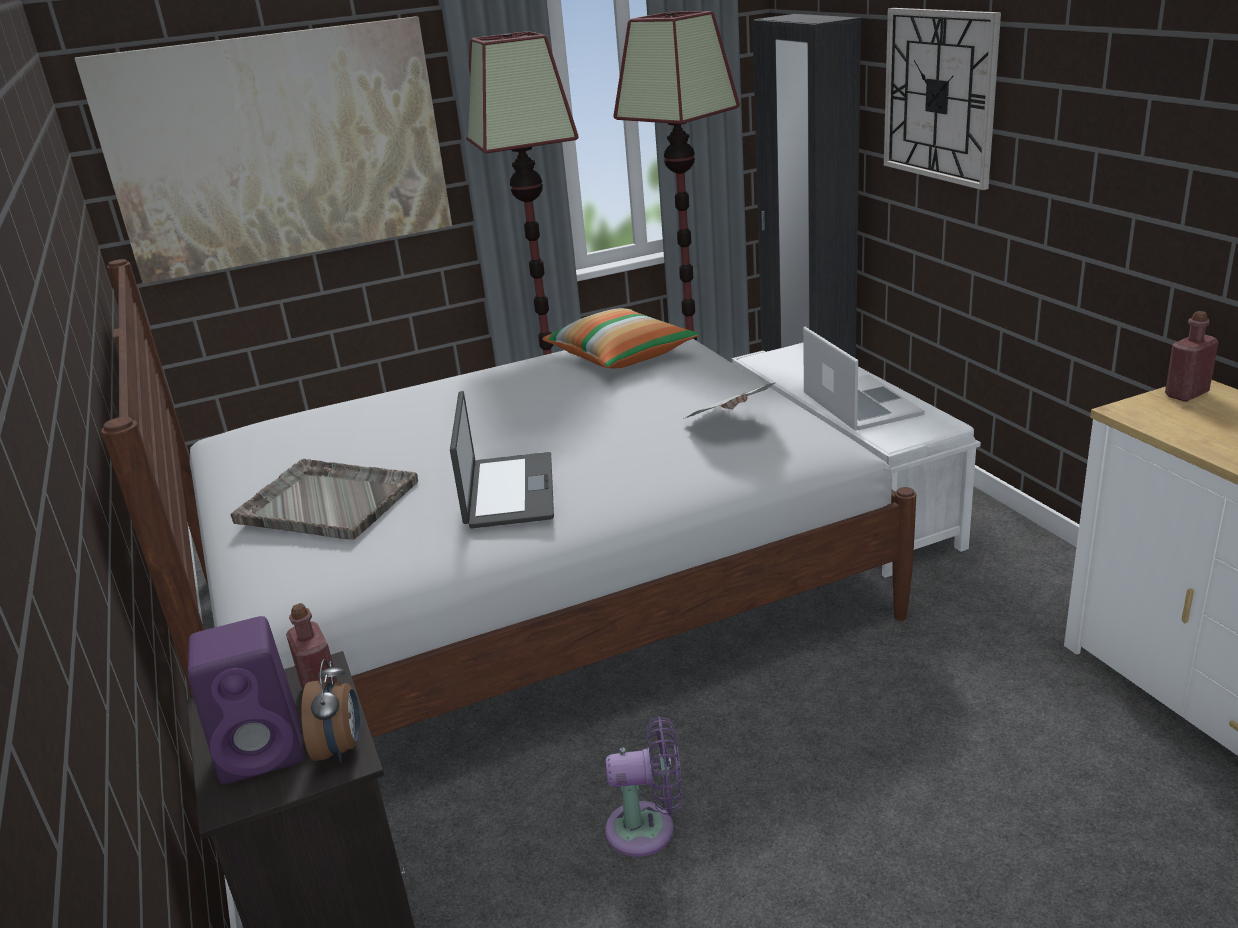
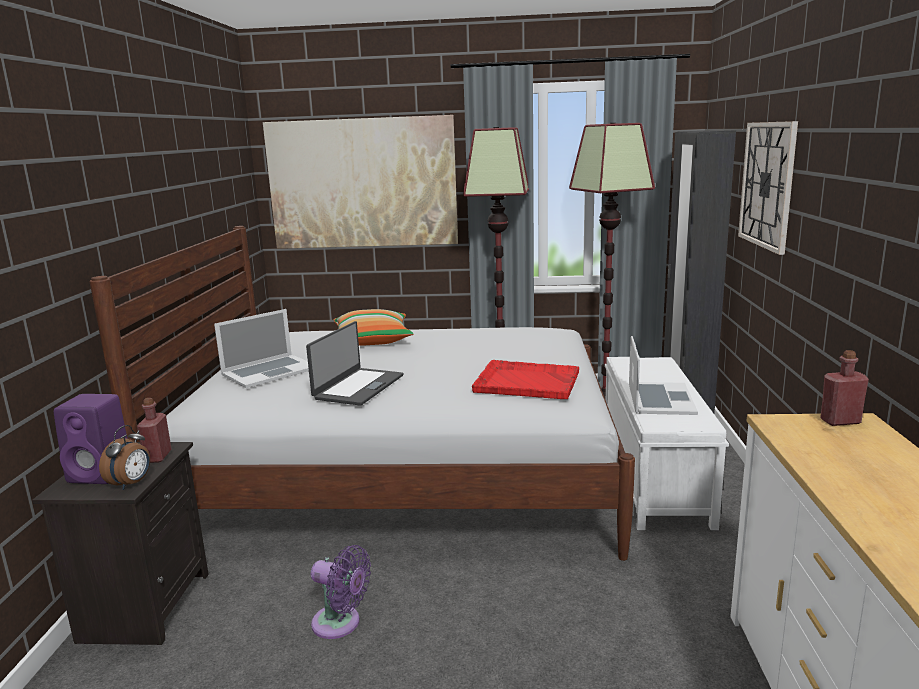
camera: 25 degrees right, 10 degrees down
grey tray [230,459,418,540] -> laptop [214,309,309,388]
pillow [542,308,699,369] -> pillow moved to [334,309,413,346]
newspaper [683,383,775,419] -> red tray [472,360,579,399]

